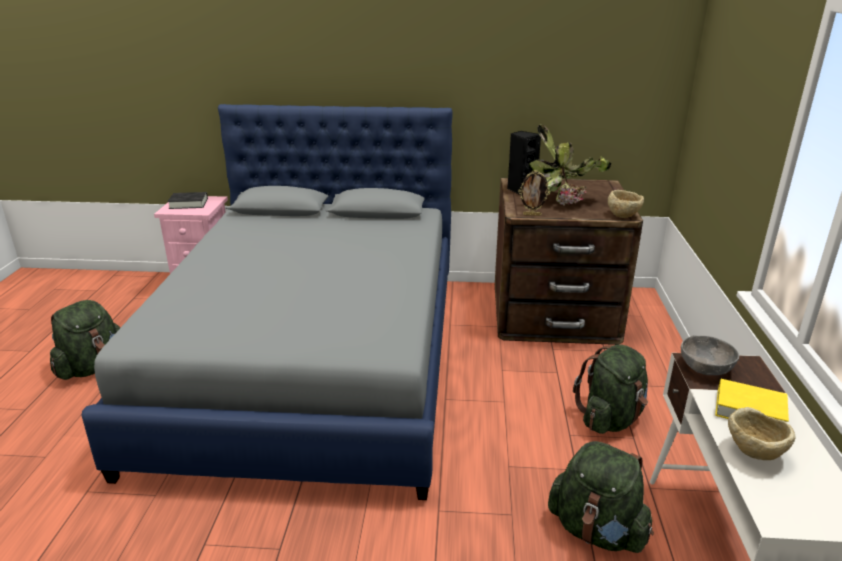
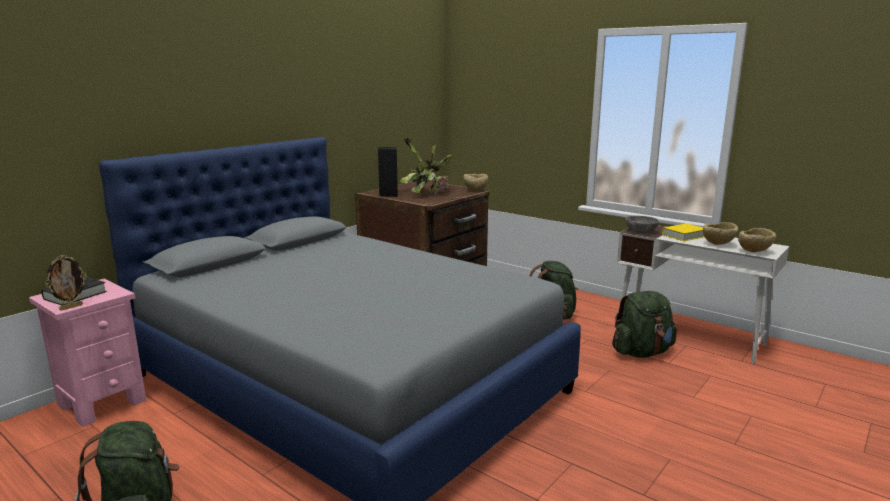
camera: 55 degrees left, 10 degrees down
picture frame [519,170,550,216] -> picture frame moved to [45,255,87,310]
none -> beige bowl [738,228,776,252]

